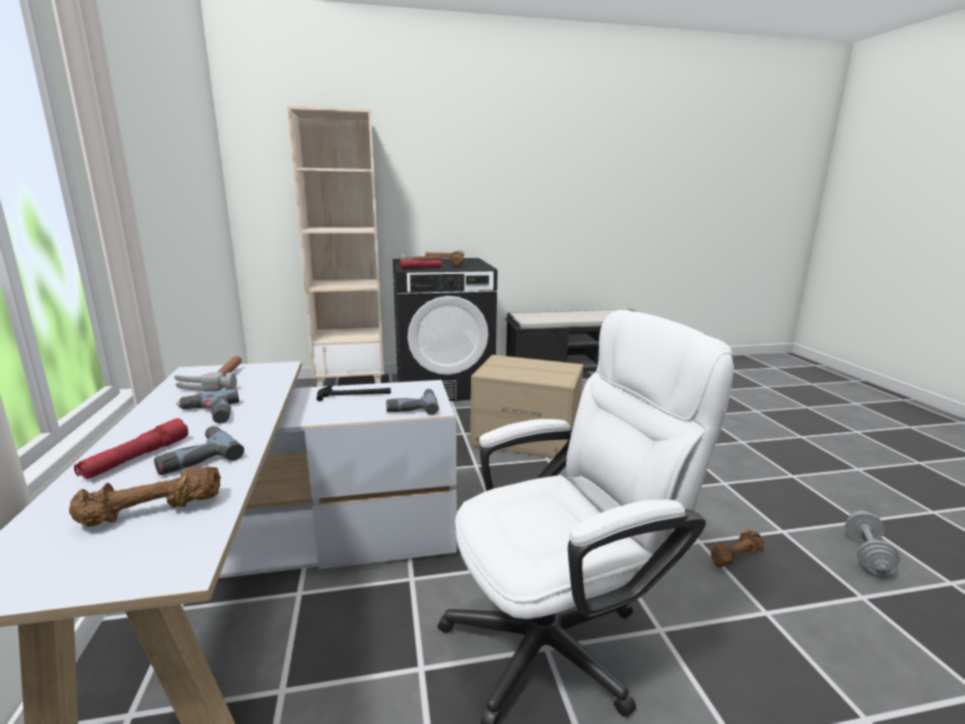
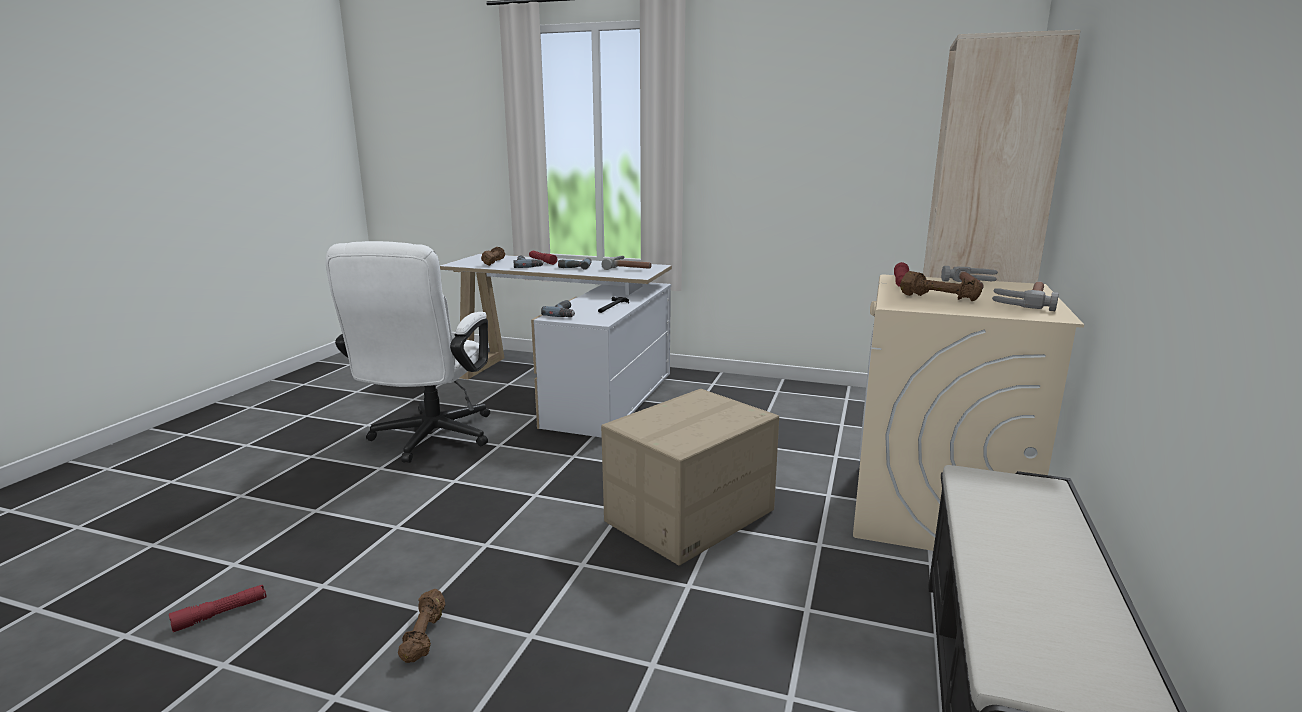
camera: 120 degrees right, 0 degrees up
black washing machine [393,258,498,401] -> beige washing machine [853,274,1084,551]
brown dumbbell [711,530,764,568] -> brown dumbbell moved to [398,589,445,663]
grey dumbbell [845,511,900,575] -> red flashlight [169,585,267,632]

